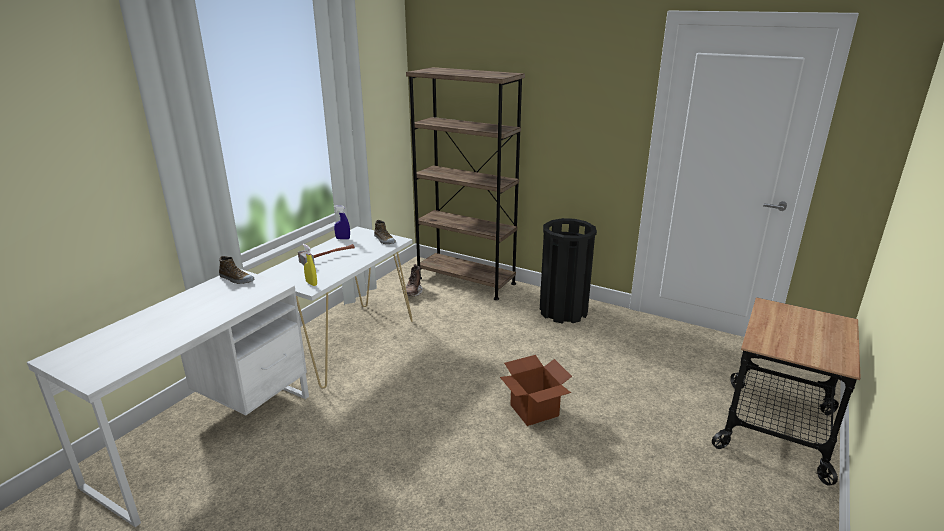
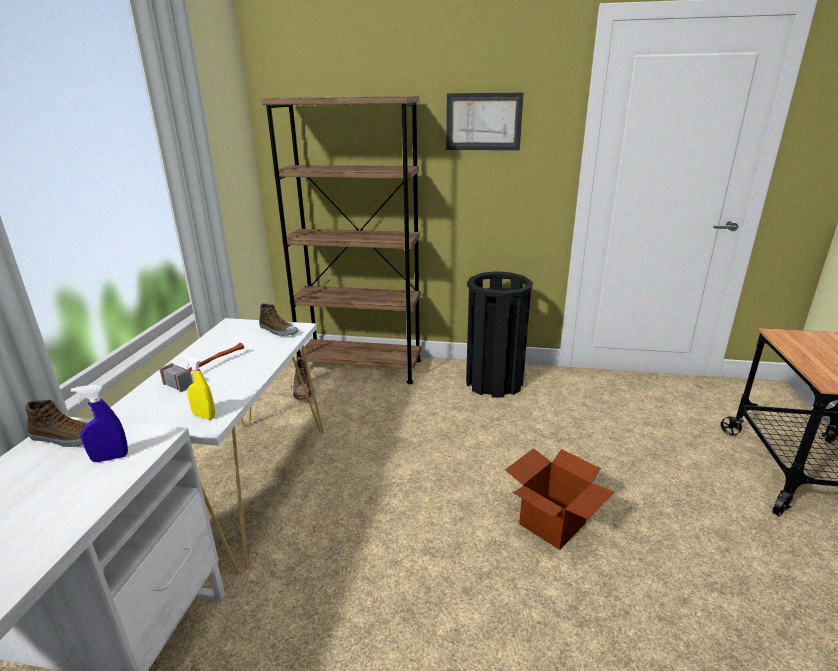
camera: 20 degrees left, 0 degrees up
blue spray bottle [334,206,350,239] -> blue spray bottle moved to [71,385,128,462]
none -> picture [446,93,523,150]

